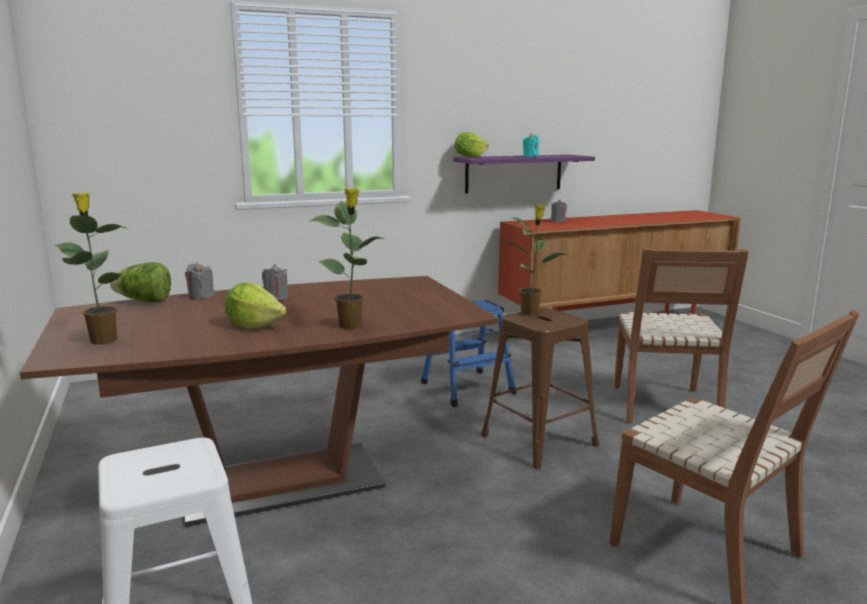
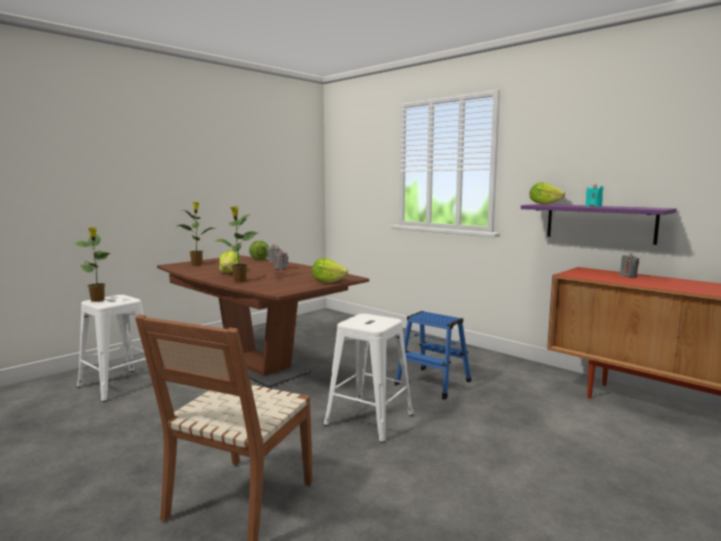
camera: 65 degrees right, 5 degrees down
brown stool [481,307,600,468] -> white stool [324,314,414,443]
potted plant [501,205,567,316] -> potted plant moved to [74,227,111,302]
chair [614,247,749,423] -> none
none -> lettuce [312,258,348,283]

